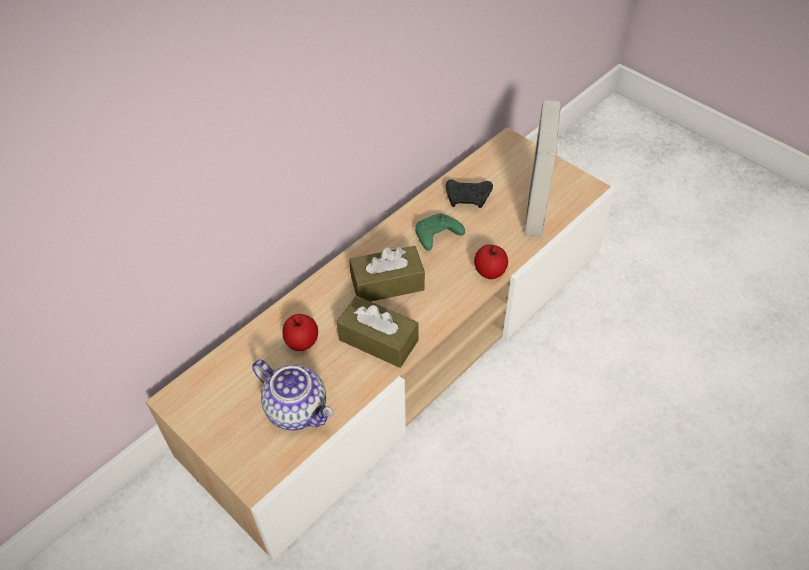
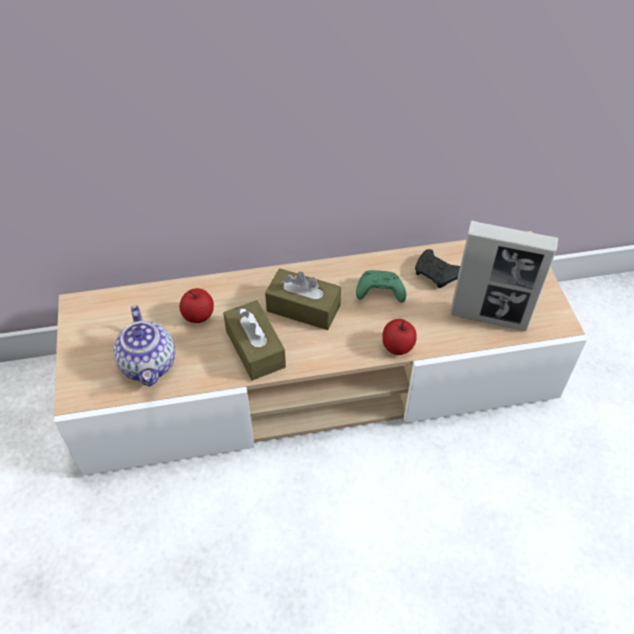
camera: 35 degrees right, 0 degrees up
picture frame [525,100,561,237] -> picture frame turned 120 degrees counterclockwise [450,220,558,331]

